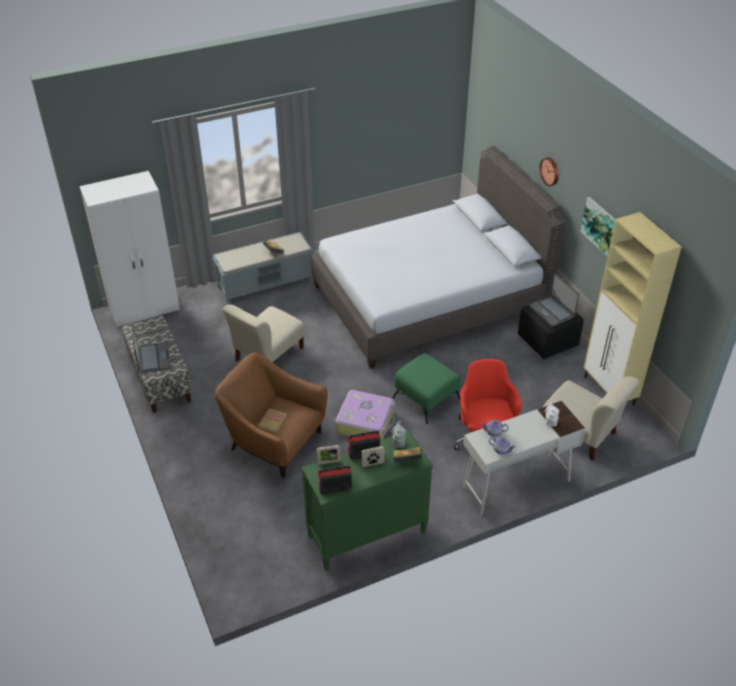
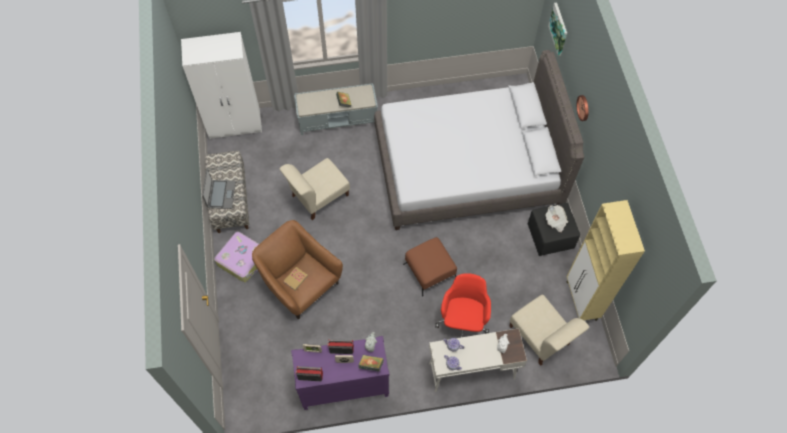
camera: 15 degrees right, 20 degrees up
green dresser [301,430,433,571] -> purple dresser [291,336,389,410]
suitcase [335,390,396,440] -> suitcase moved to [214,232,259,282]
green ottoman [392,353,460,424] -> brown ottoman [403,237,457,297]
laptop [529,274,579,327] -> newspaper [545,205,568,232]
picture [581,197,616,257] -> picture moved to [548,3,567,56]

